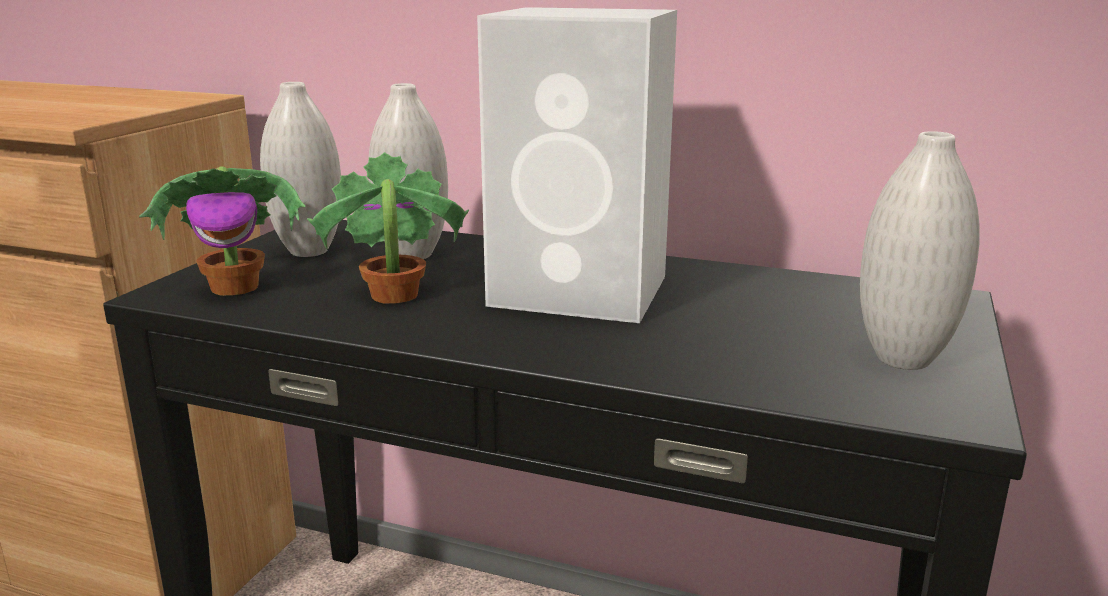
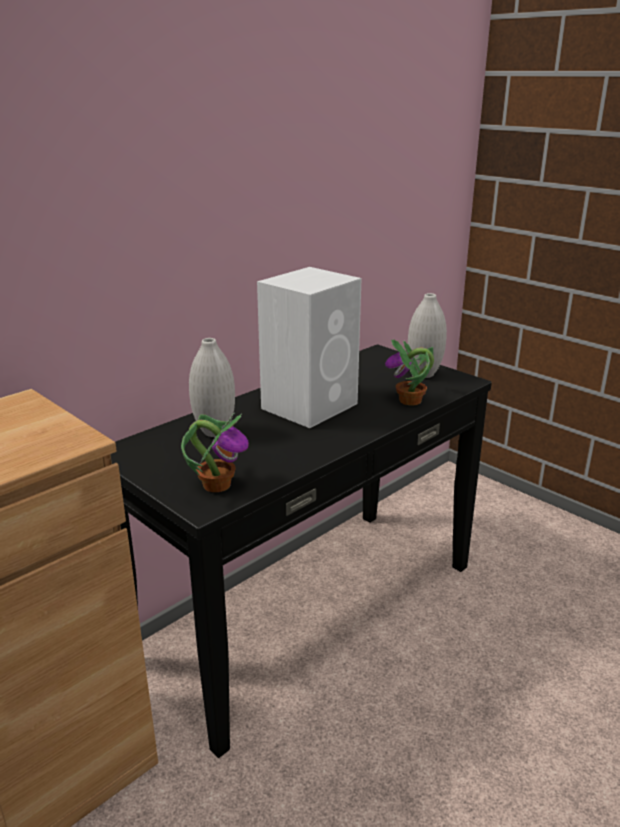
camera: 65 degrees left, 5 degrees up
white vase [260,82,341,257] -> none
potted plant [307,152,469,304] -> potted plant moved to [385,339,434,405]

